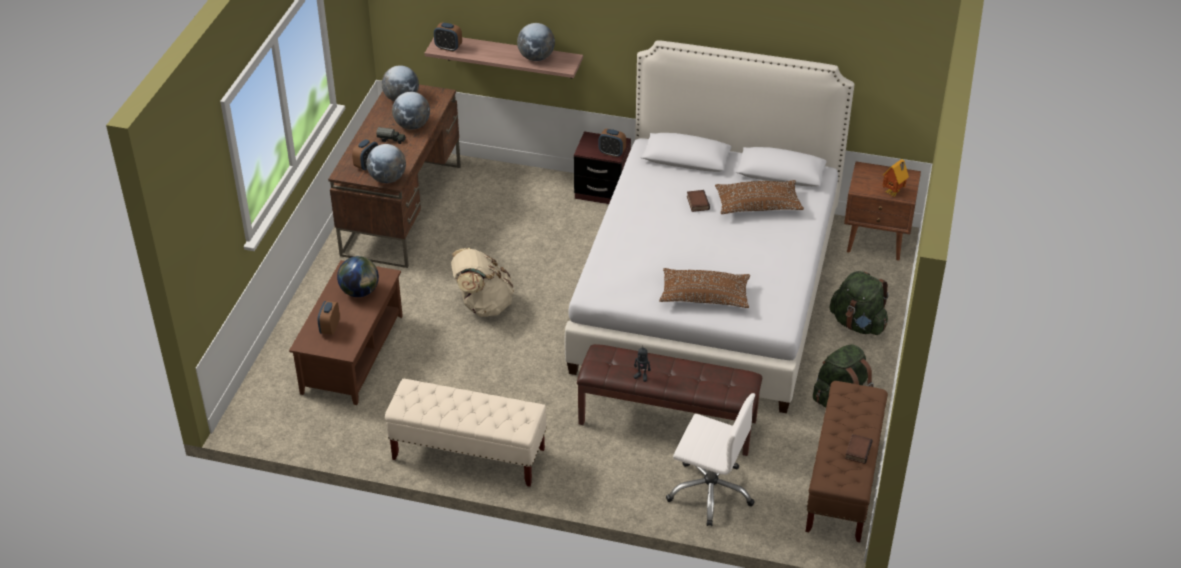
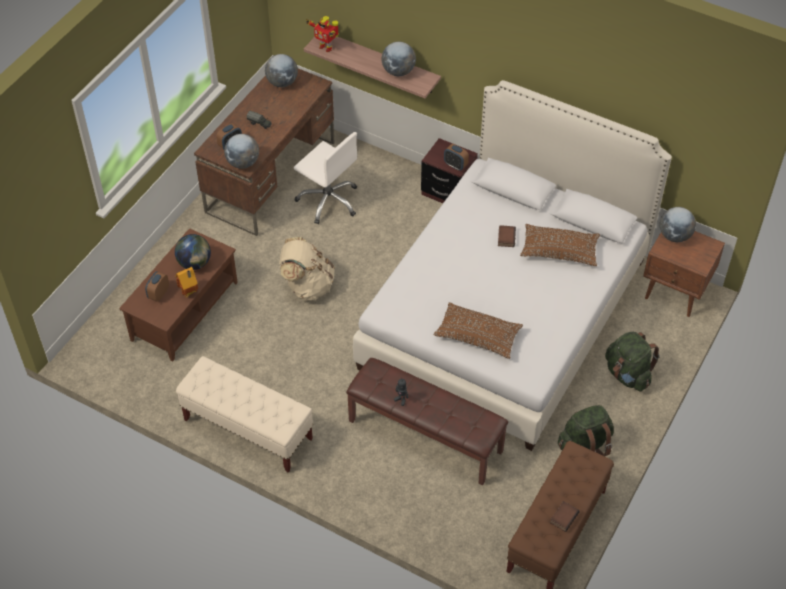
camera: 15 degrees right, 10 degrees up
globe [392,92,430,130] -> globe moved to [660,207,696,242]
alarm clock [434,23,462,52] -> toy robot [306,16,339,52]
white office chair [666,393,755,526] -> white office chair moved to [294,132,357,224]
toy house [882,159,909,197] -> toy house moved to [176,267,198,298]

